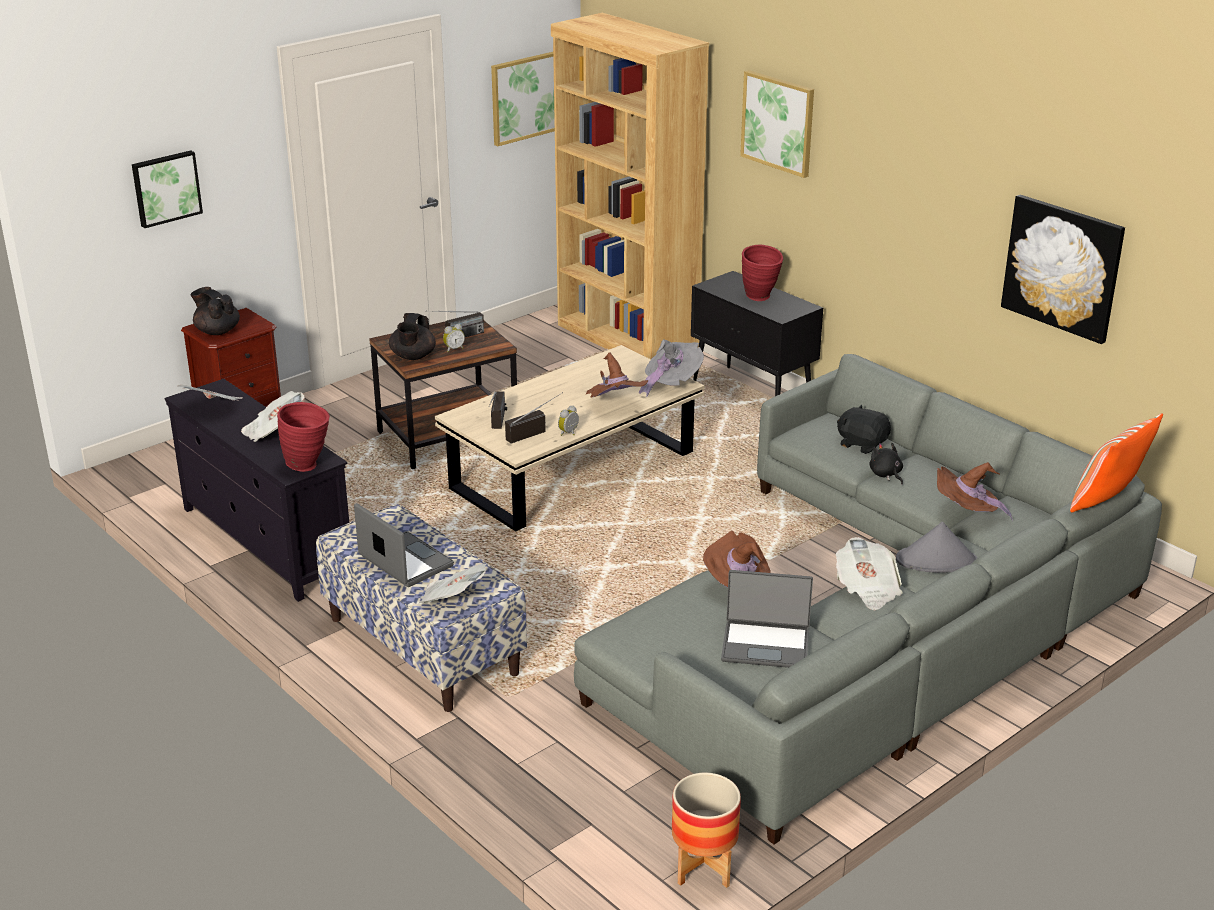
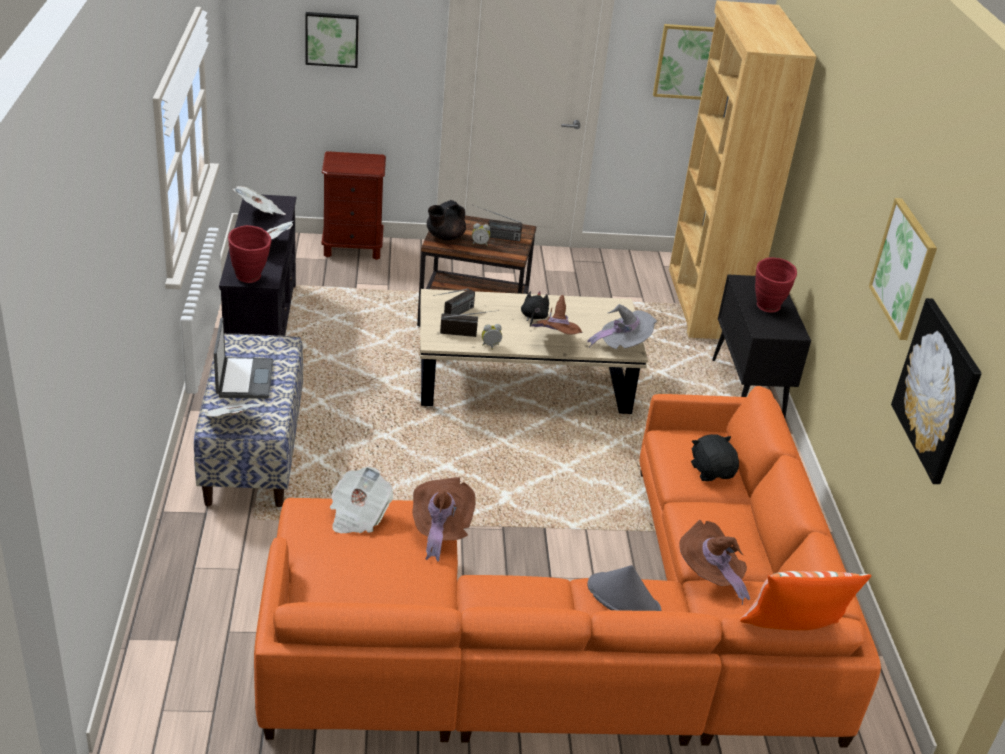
camera: 35 degrees right, 5 degrees up
black teapot [191,287,240,335] -> none
grey sofa [574,354,1162,844] -> orange sofa [254,386,881,748]
planter [672,773,741,888] -> none
laptop [721,570,813,668] -> none
picture [740,70,814,178] -> picture moved to [869,198,937,340]
newspaper [836,537,903,610] -> newspaper moved to [330,467,393,533]
black plush toy [869,443,903,484] -> black plush toy moved to [521,291,549,326]

